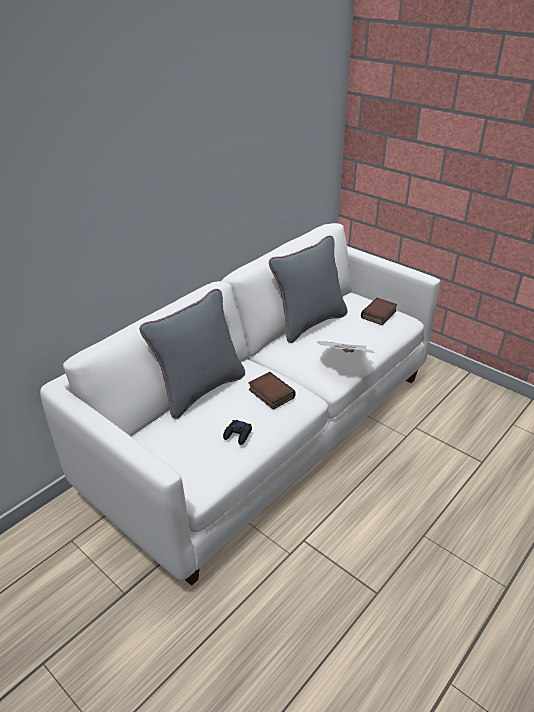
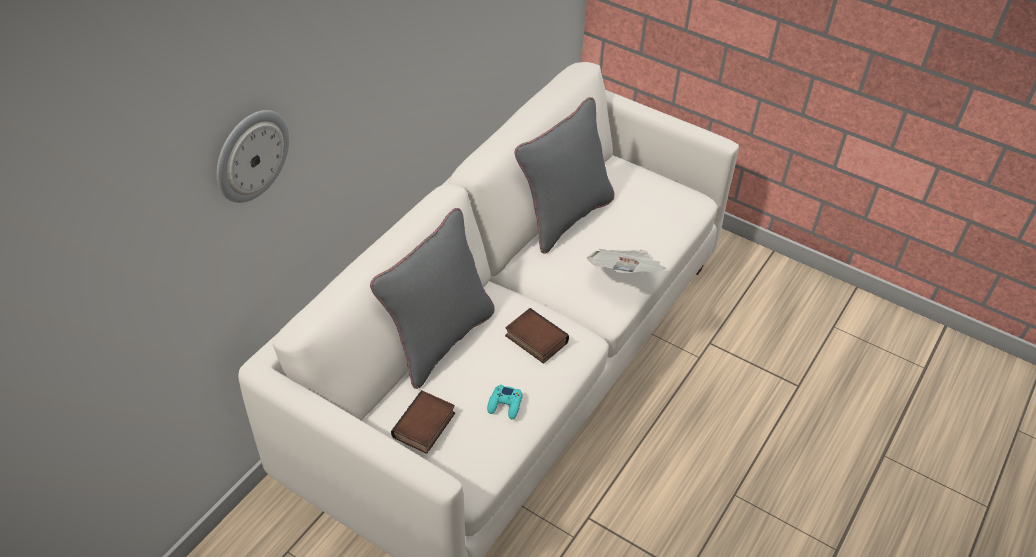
camera: 10 degrees left, 10 degrees up
black game controller [223,420,252,445] -> turquoise game controller [487,384,522,419]
book [361,298,397,325] -> book moved to [391,390,455,454]
none -> wall clock [217,110,289,203]

